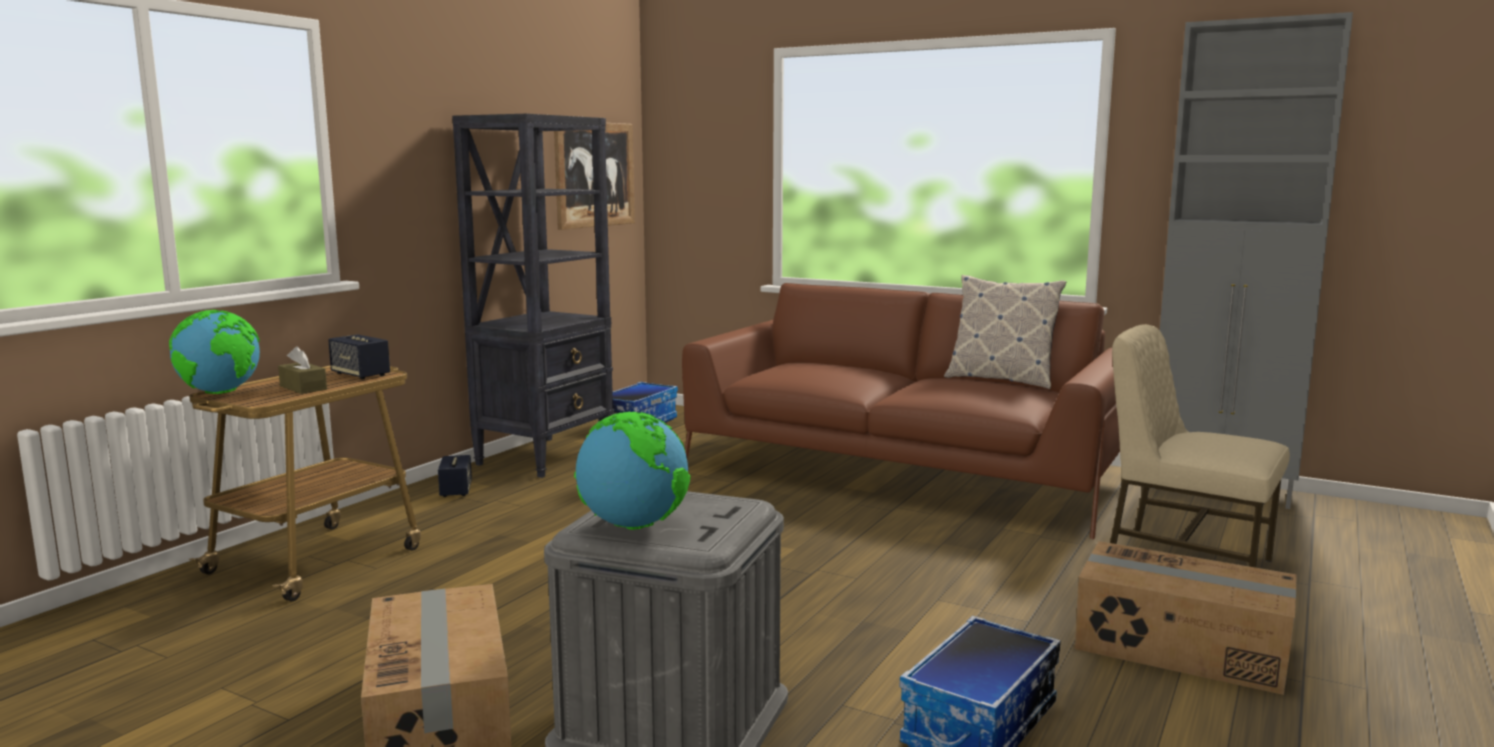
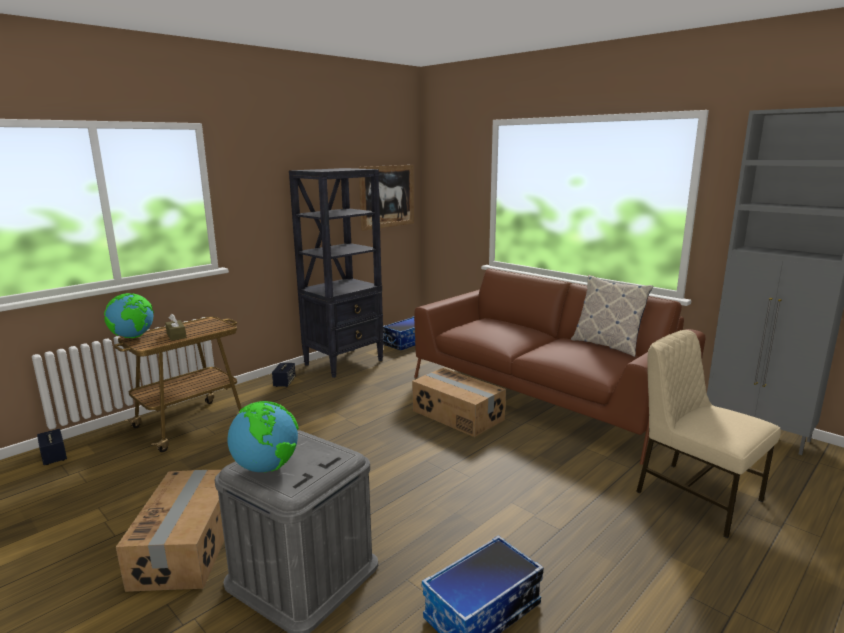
camera: 15 degrees right, 5 degrees up
speaker [328,334,390,380] -> speaker moved to [37,429,67,465]
cardboard box [1075,541,1297,695] -> cardboard box moved to [412,368,506,437]

